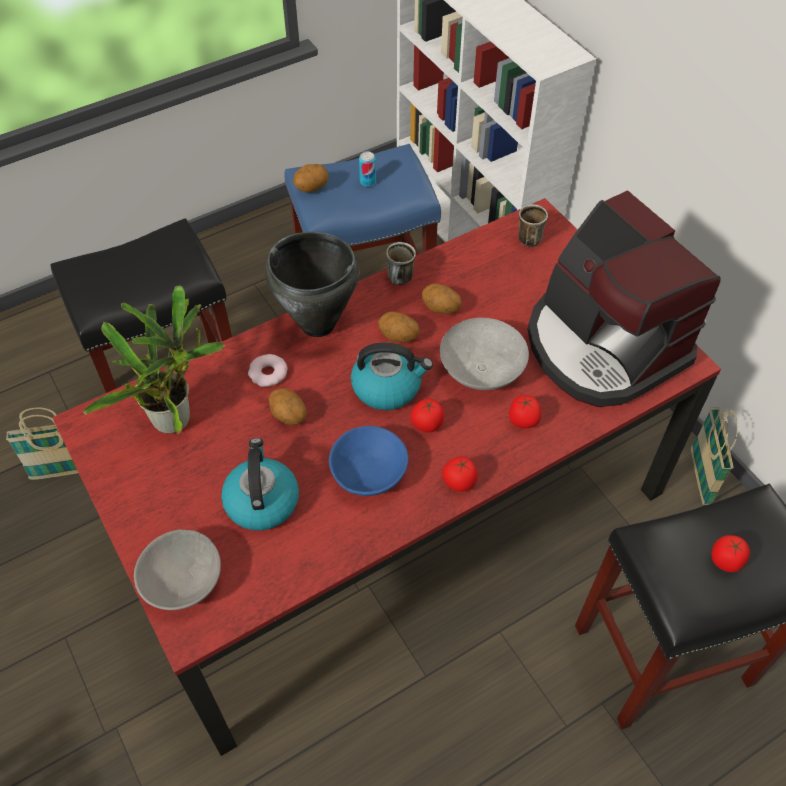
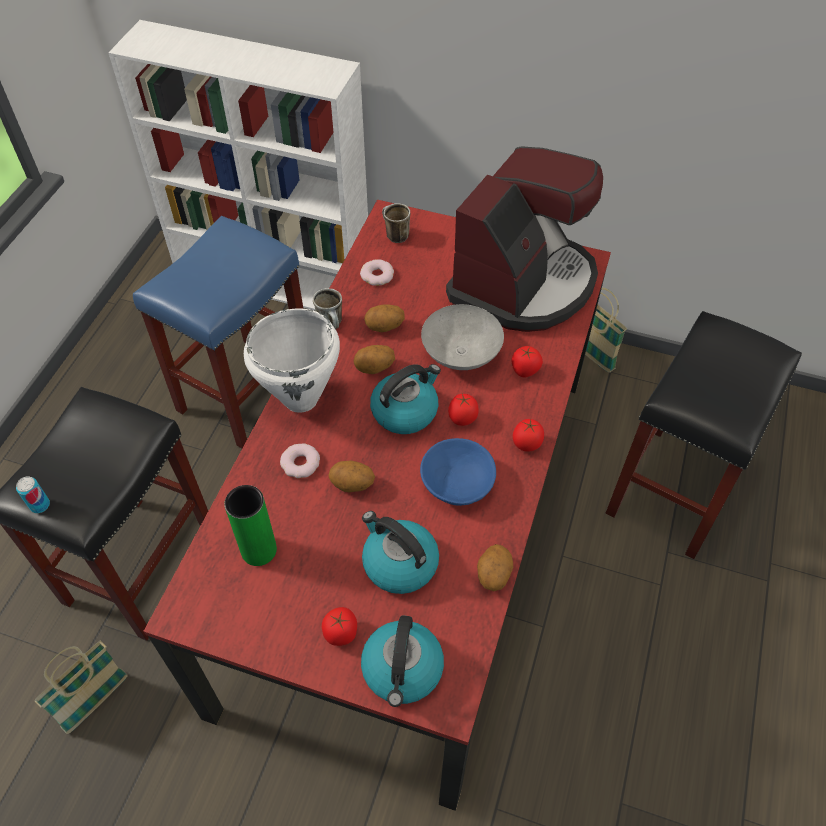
camera: 40 degrees left, 0 degrees up
potted plant [83,285,225,434] -> green vase [224,485,277,566]
grey bowl [134,529,221,610] -> kettle [361,615,444,707]
black cooking pot [265,232,360,337] -> white cooking pot [244,308,340,413]
potato [293,164,329,193] -> potato moved to [477,544,513,591]
can [359,151,376,187] -> can moved to [16,476,50,513]
coffee machine [528,190,721,407] -> coffee machine turned 75 degrees counterclockwise [446,146,603,332]
tomato [711,535,750,572] -> tomato moved to [322,607,357,646]
none -> donut [360,259,394,286]

